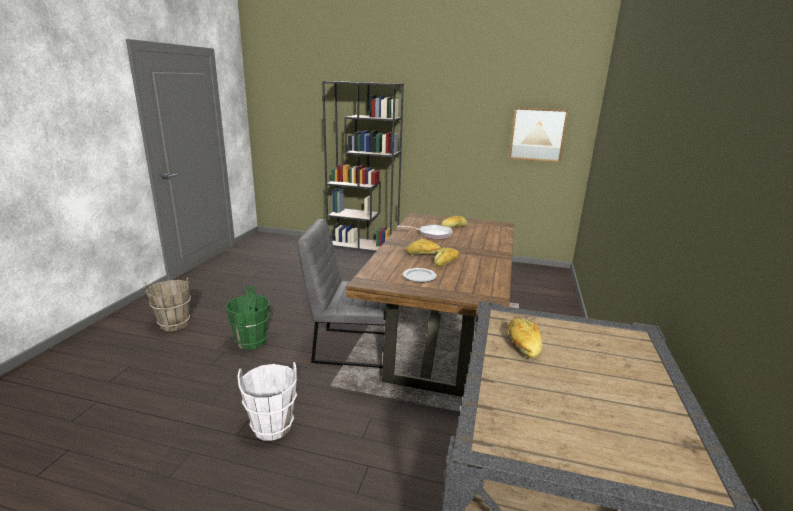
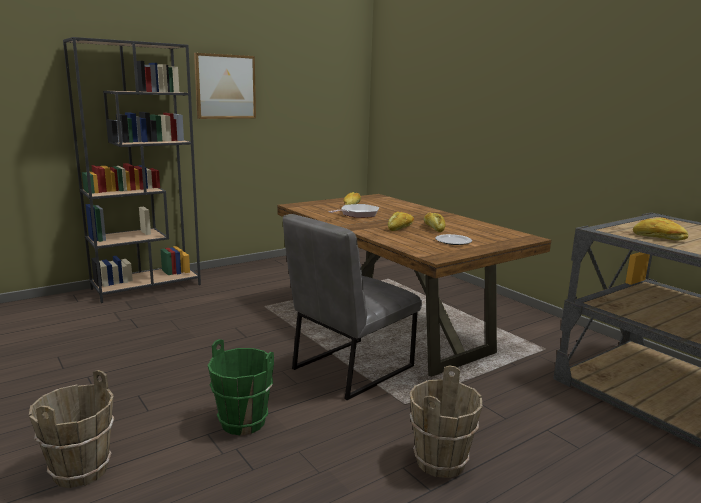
camera: 50 degrees left, 5 degrees down
white bucket [237,362,297,441] -> brown bucket [409,365,482,478]
picture [509,107,569,162] -> picture moved to [194,53,256,119]

